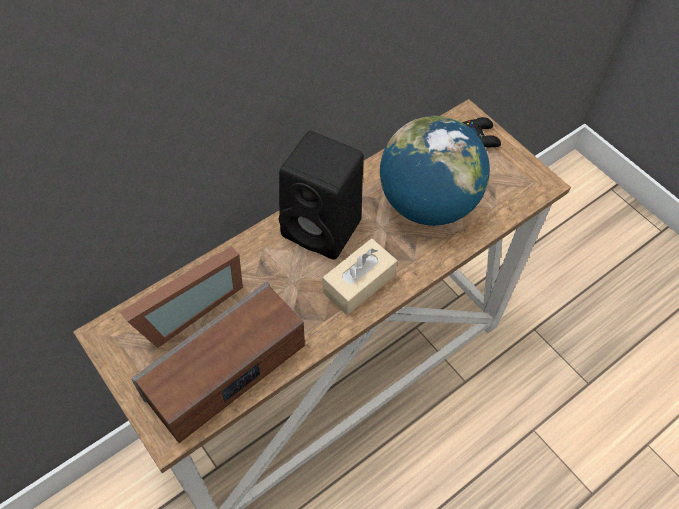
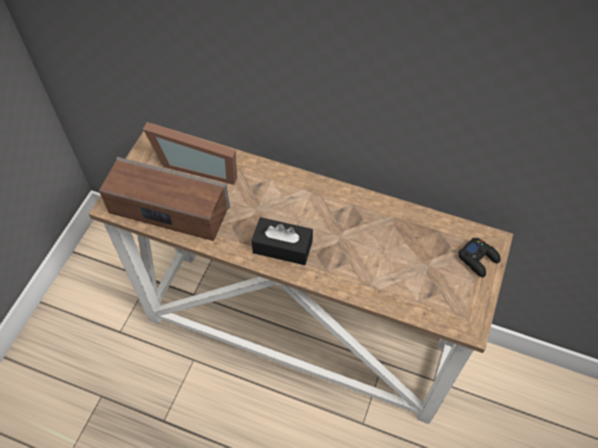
camera: 60 degrees right, 0 degrees up
black speaker [279,131,364,260] -> none
beige tissue box [323,238,397,315] -> black tissue box [251,217,313,265]
globe [380,116,490,226] -> none

